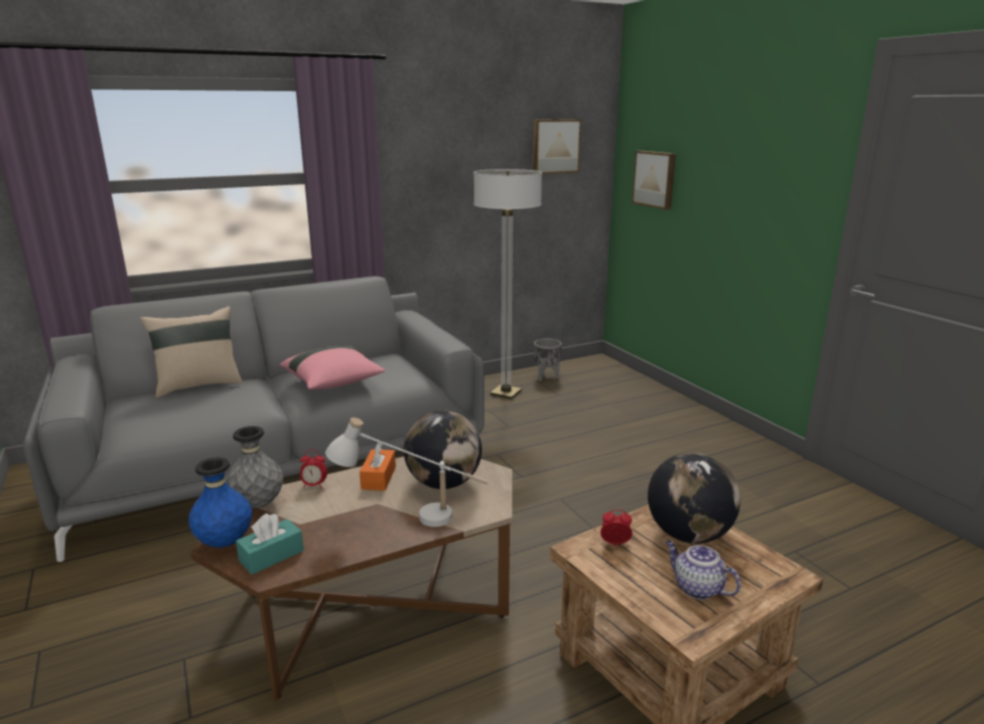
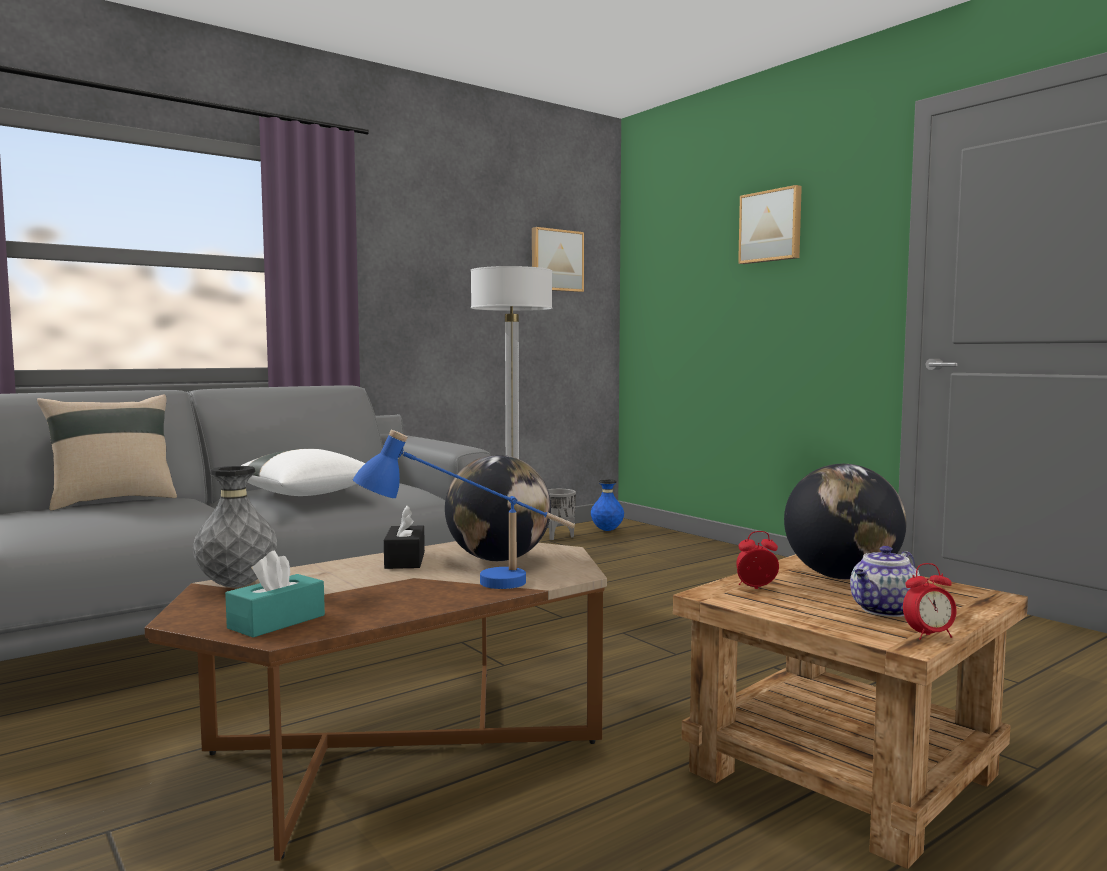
camera: 10 degrees left, 15 degrees down
blue vase [188,457,252,548] -> blue vase moved to [591,479,624,531]
pink pillow [280,345,385,390] -> white pillow [241,449,365,496]
alarm clock [300,450,327,489] -> alarm clock moved to [903,563,957,640]
white table lamp [325,417,488,527] -> blue table lamp [353,430,575,589]
orange tissue box [360,443,396,491] -> black tissue box [384,506,425,569]
picture [632,151,676,210] -> picture moved to [738,185,802,264]
teapot [665,540,741,600] -> teapot turned 75 degrees counterclockwise [850,546,920,617]

